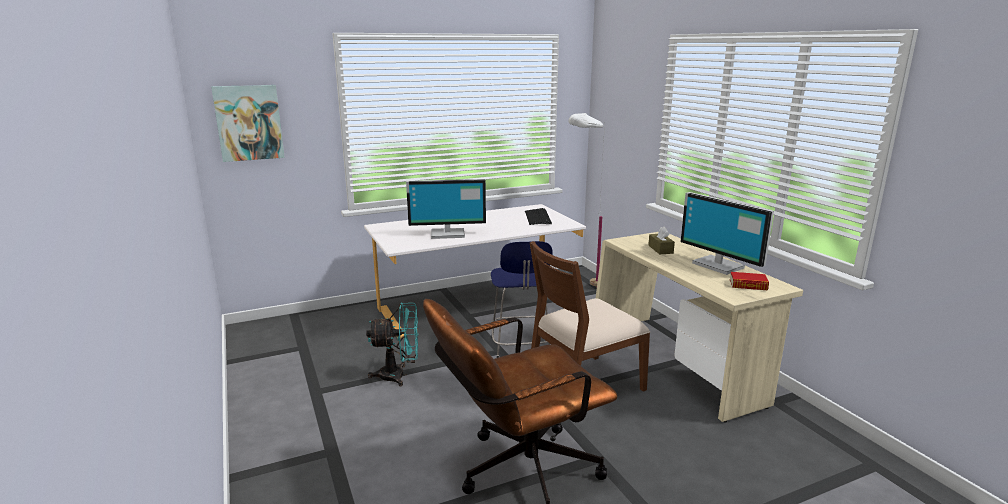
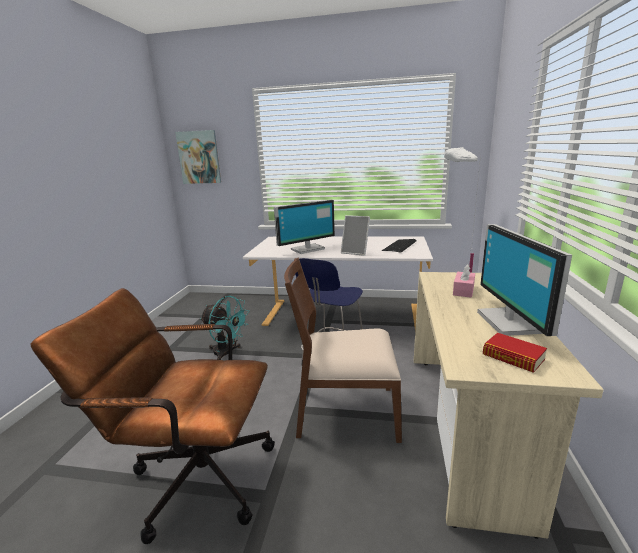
camera: 35 degrees right, 0 degrees up
monitor [406,179,486,239] -> monitor turned 60 degrees counterclockwise [274,200,335,254]
brown tissue box [648,227,675,254] -> pink tissue box [453,264,475,298]
none -> picture frame [341,215,370,256]

